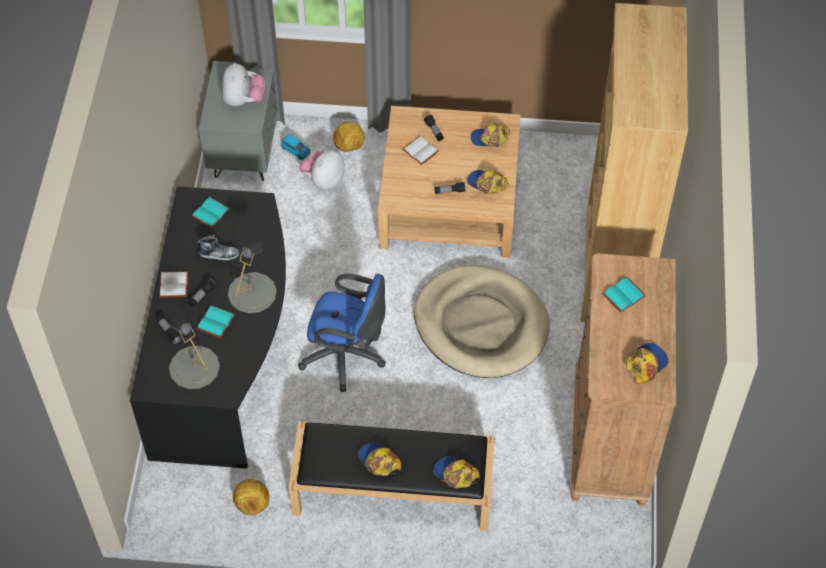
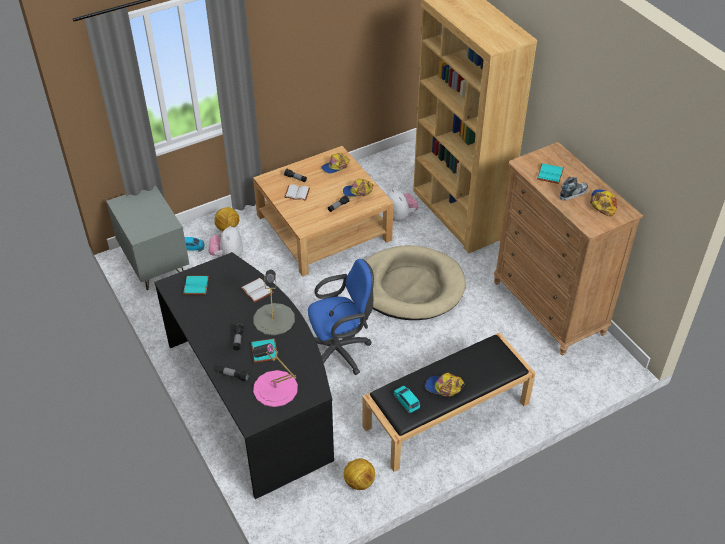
camera: 35 degrees left, 10 degrees down
white book [159,271,188,298] -> white book moved to [241,278,274,303]
grey table lamp [169,318,220,389] -> pink table lamp [253,343,298,407]
shoe [198,235,239,260] -> shoe moved to [560,176,588,201]
plush toy [222,63,265,106] -> plush toy moved to [387,189,419,222]
cap [433,456,480,488] -> none
none -> turquoise toy car [394,386,420,413]

